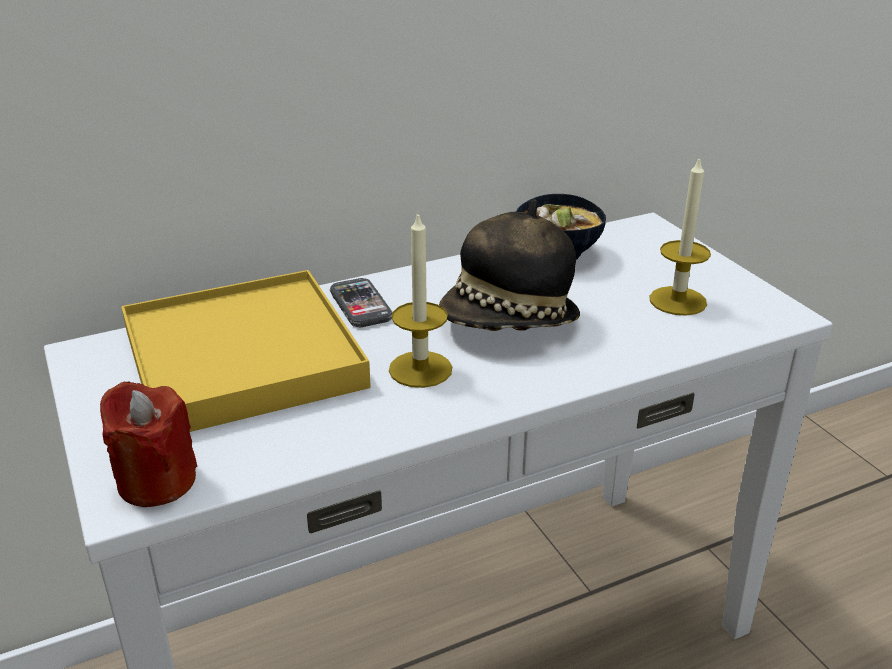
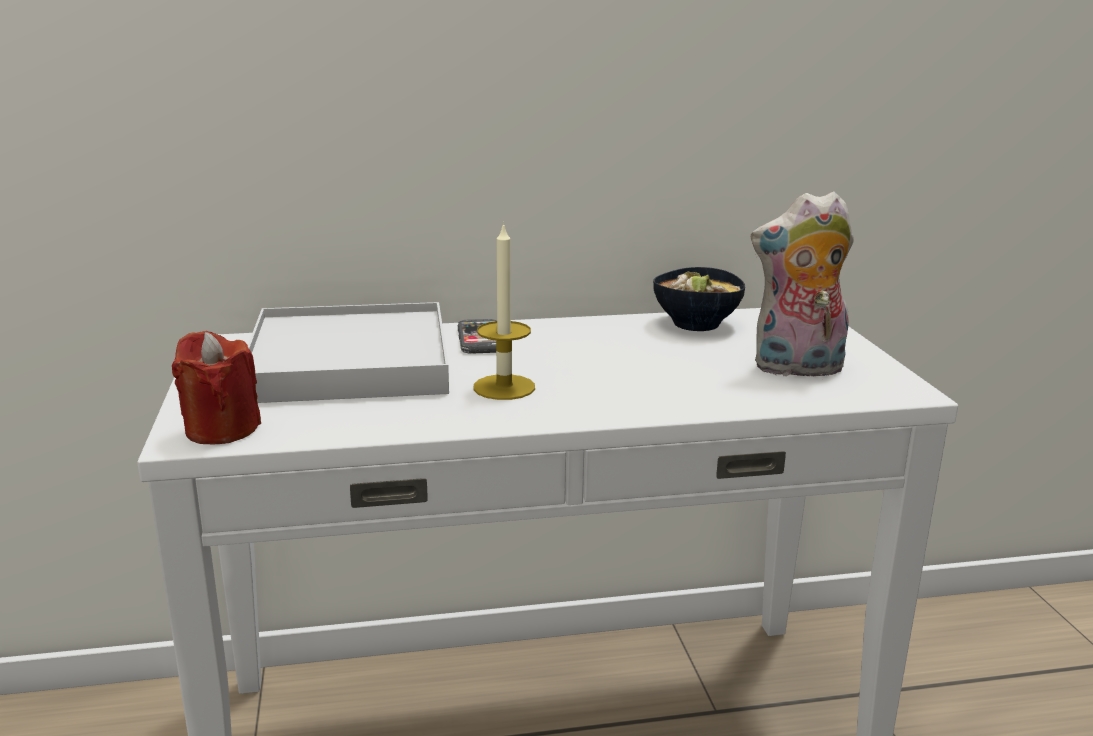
camera: 15 degrees right, 10 degrees down
yellow tray [121,270,371,432] -> white tray [248,302,449,403]
hat [439,199,580,331] -> none
candle [649,156,711,316] -> plush toy [751,191,854,380]

